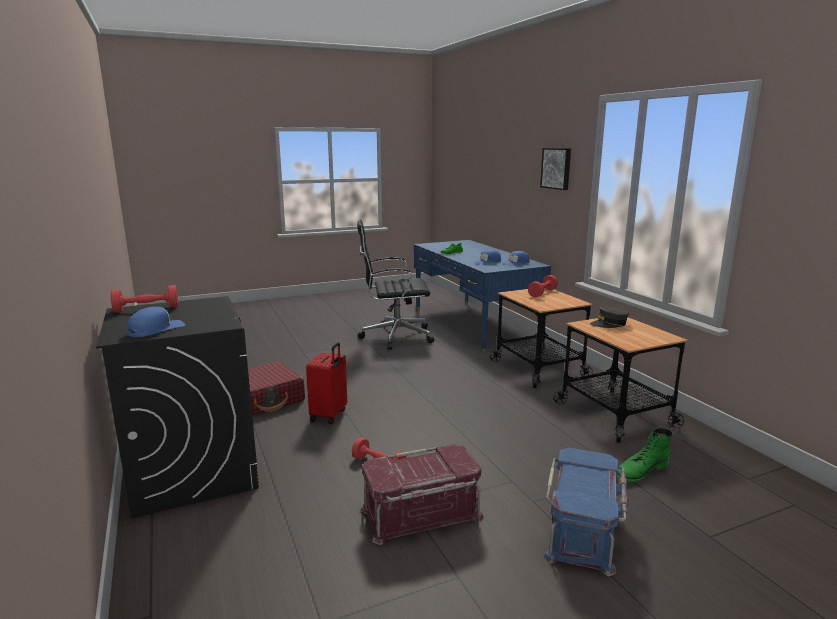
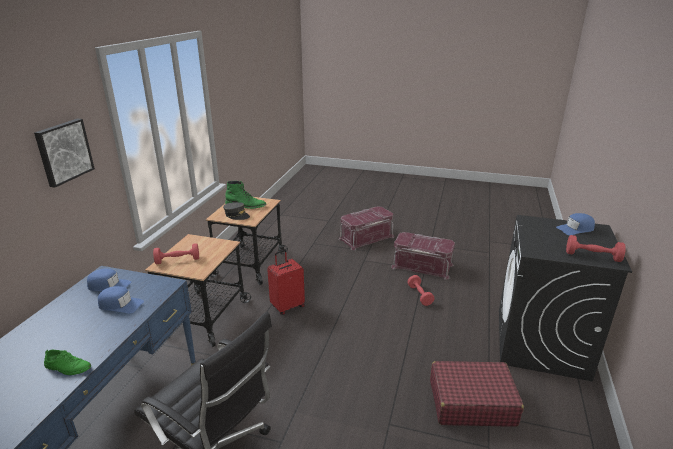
camera: 140 degrees left, 10 degrees up
red suitcase [306,342,347,424] -> red suitcase moved to [267,249,305,315]
blue storage box [543,448,628,576] -> red storage box [338,206,394,250]
green boot [618,428,673,482] -> green boot moved to [225,181,267,209]

